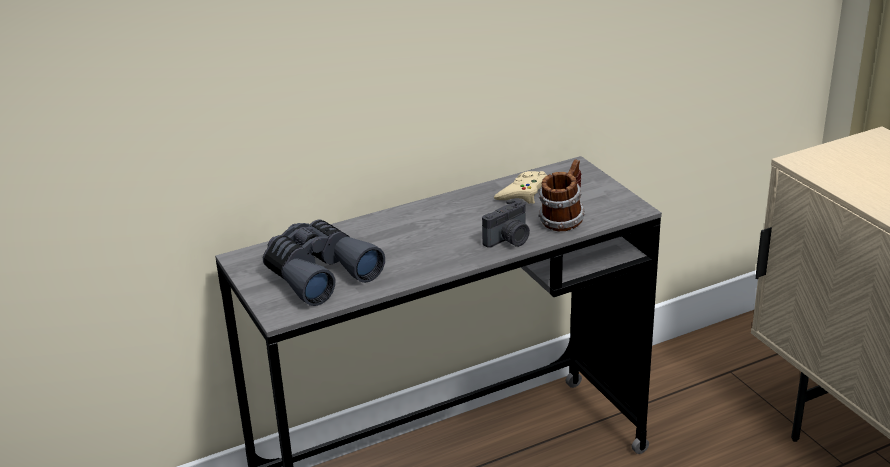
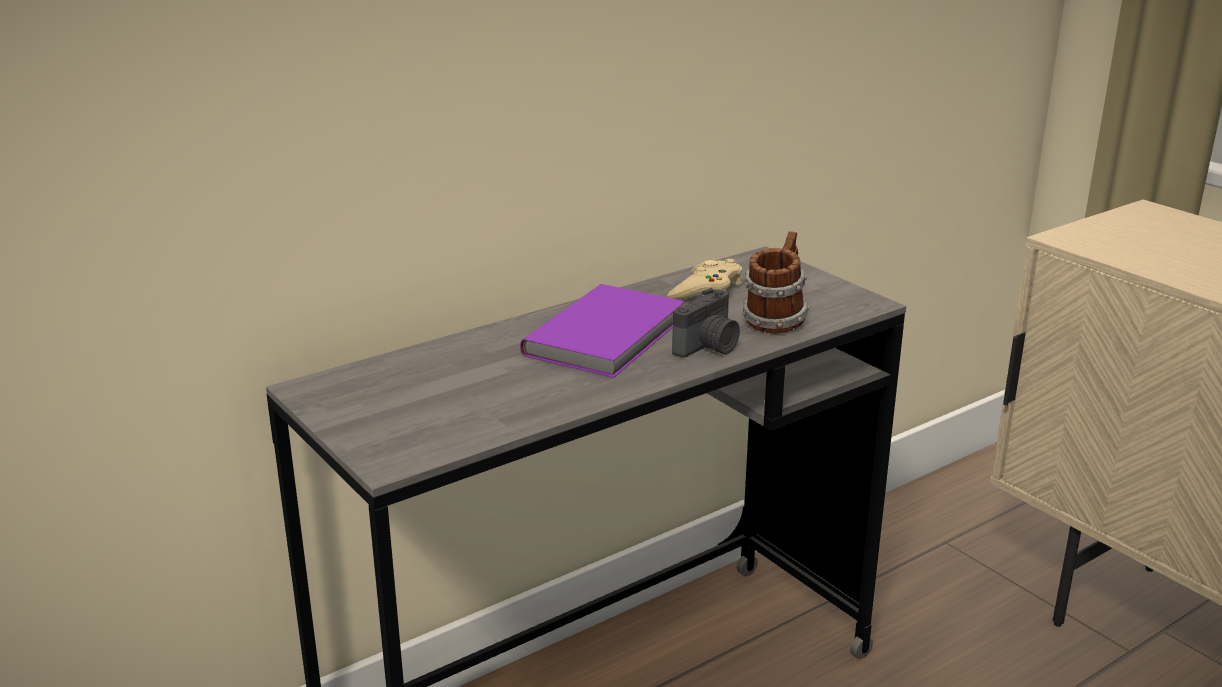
camera: 10 degrees left, 5 degrees down
grey binoculars [263,219,385,306] -> none
none -> purple book [520,284,685,378]

